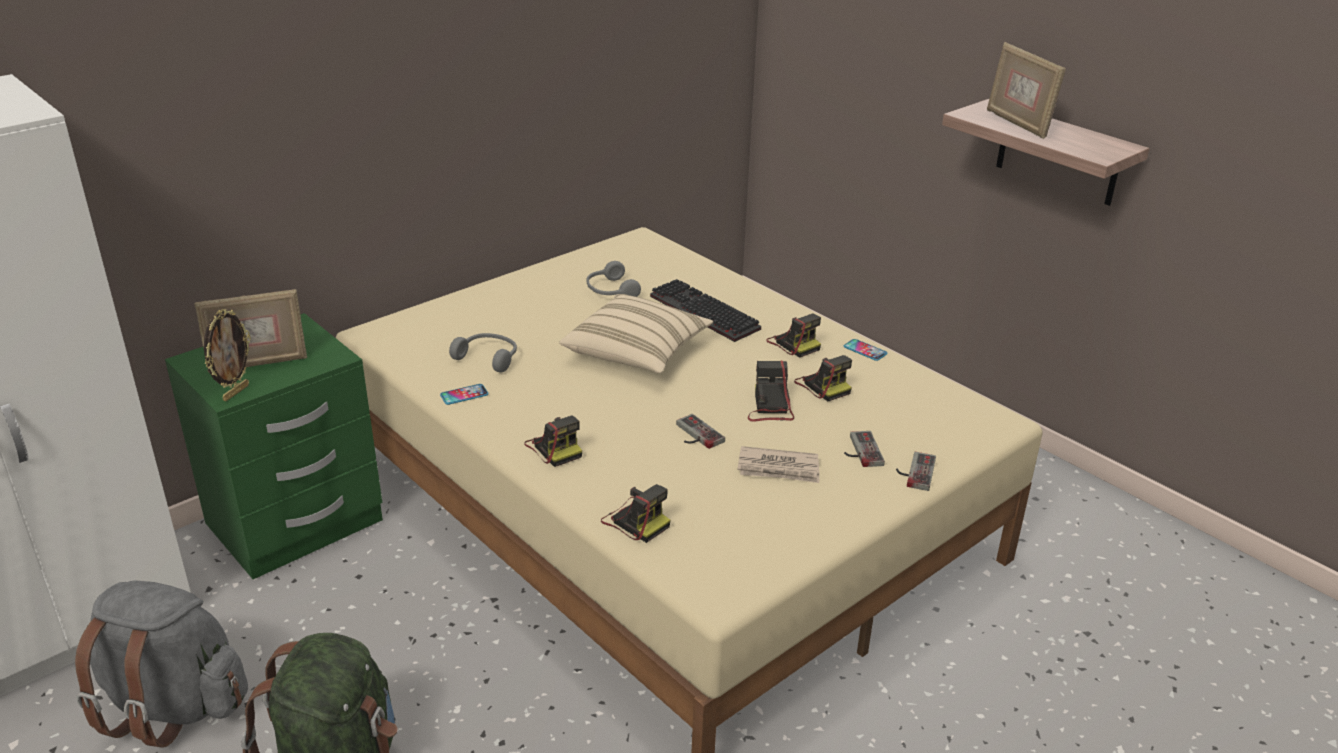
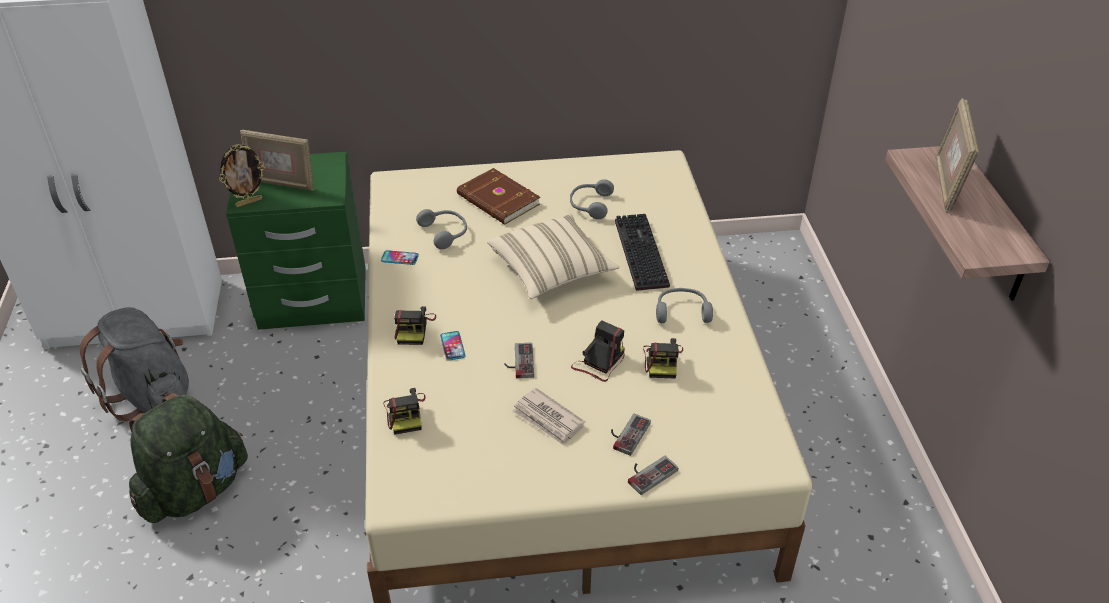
camera: 35 degrees right, 10 degrees up
camera [766,314,821,358] -> grey headphones [656,288,713,323]
phone [844,339,888,361] -> phone moved to [440,331,466,361]
none -> brown book [457,168,540,225]

